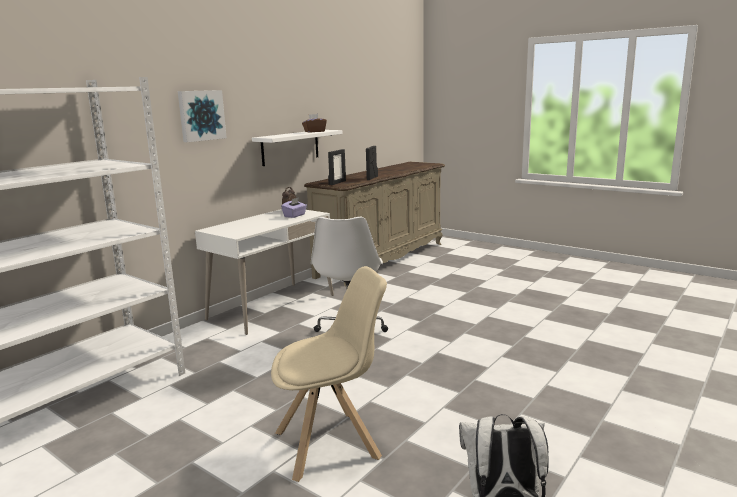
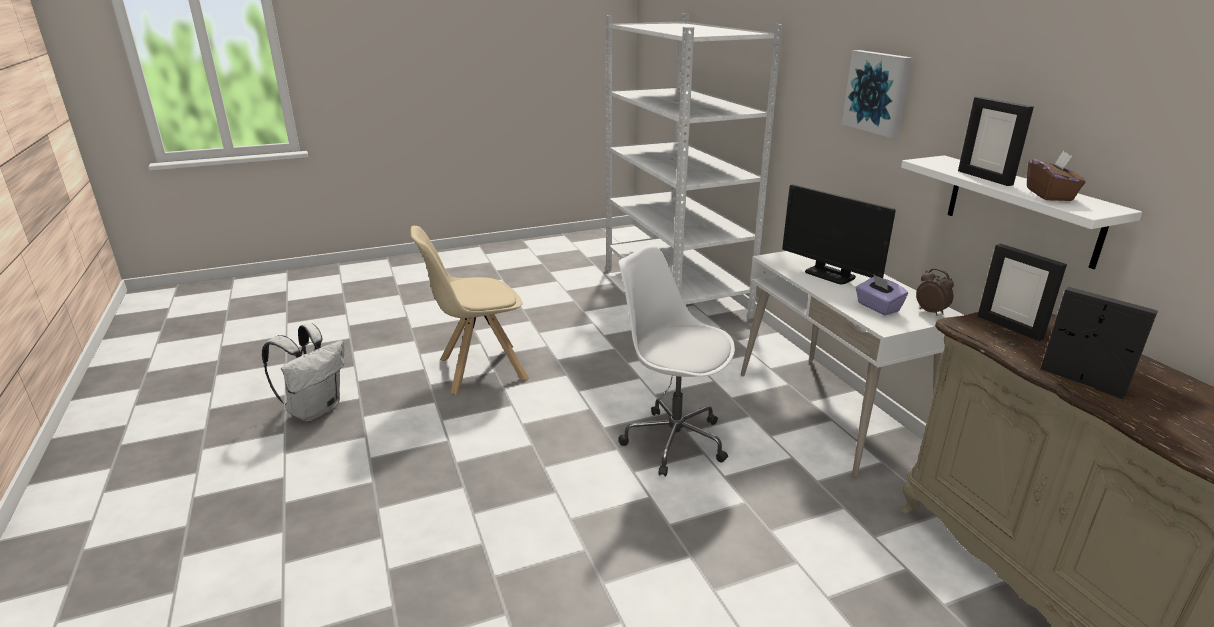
camera: 120 degrees right, 10 degrees up
beige chair [271,266,387,482] -> beige chair turned 60 degrees clockwise [410,226,529,395]
none -> monitor [782,184,896,284]
none -> picture frame [958,97,1034,186]

